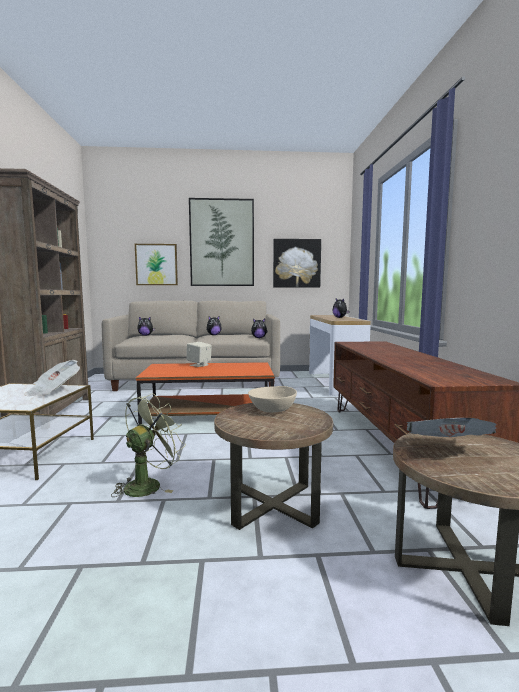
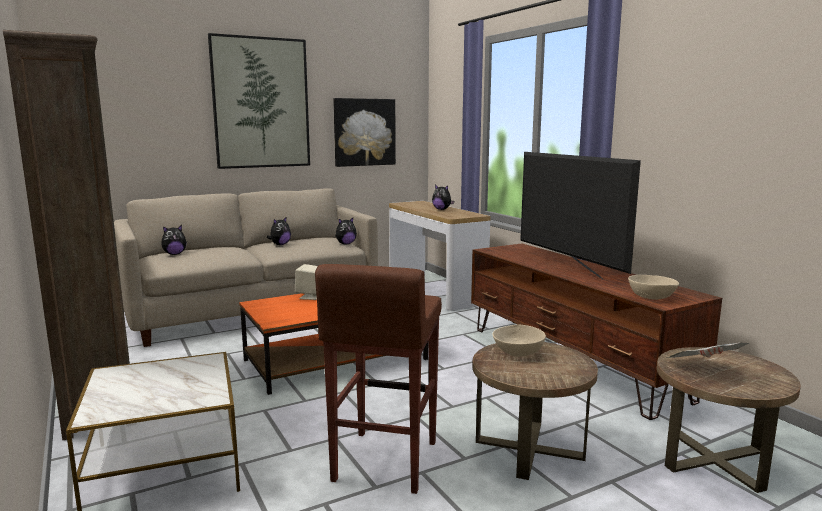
camera: 25 degrees left, 5 degrees up
newspaper [24,360,80,396] -> none
green fan [111,393,186,497] -> brown stool [315,264,442,494]
picture [135,244,178,285] -> none
none -> television [520,152,641,280]
none -> beige bowl [628,275,679,300]

